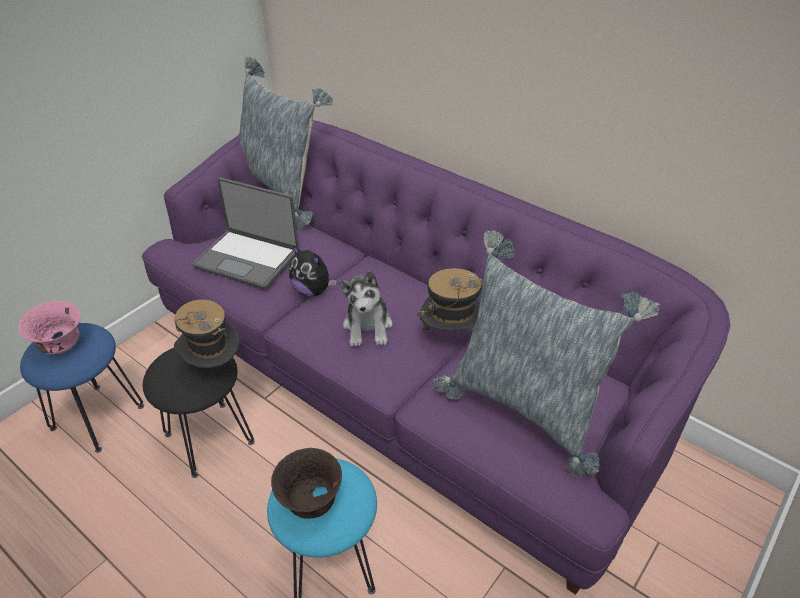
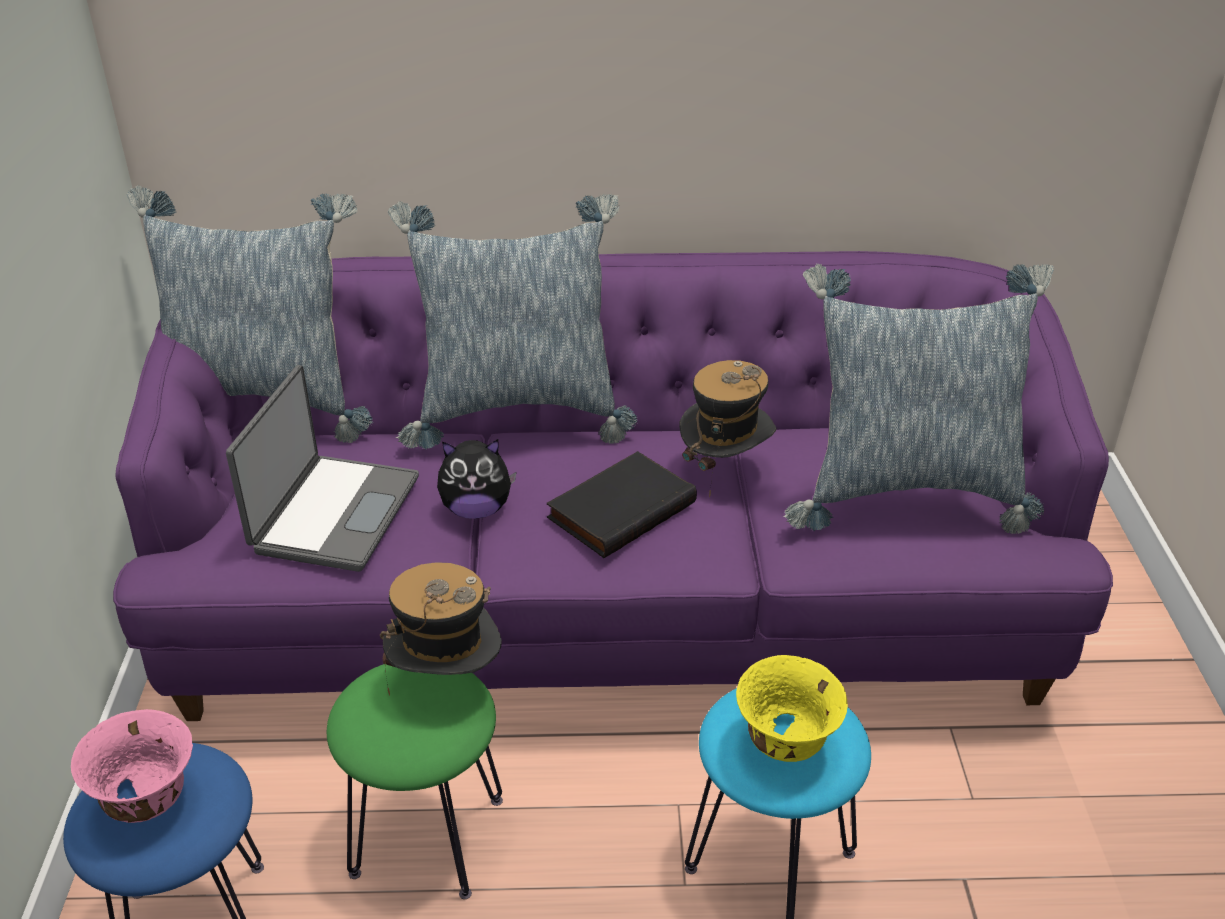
camera: 40 degrees left, 5 degrees down
black stool [143,348,255,478] -> green stool [327,664,503,899]
laptop [192,177,299,289] -> laptop turned 60 degrees counterclockwise [226,365,419,572]
brown bowl [271,448,342,519] -> yellow bowl [736,655,848,762]
plush toy [338,271,393,347] -> black book [547,451,697,558]
none -> pillow [387,194,638,450]

